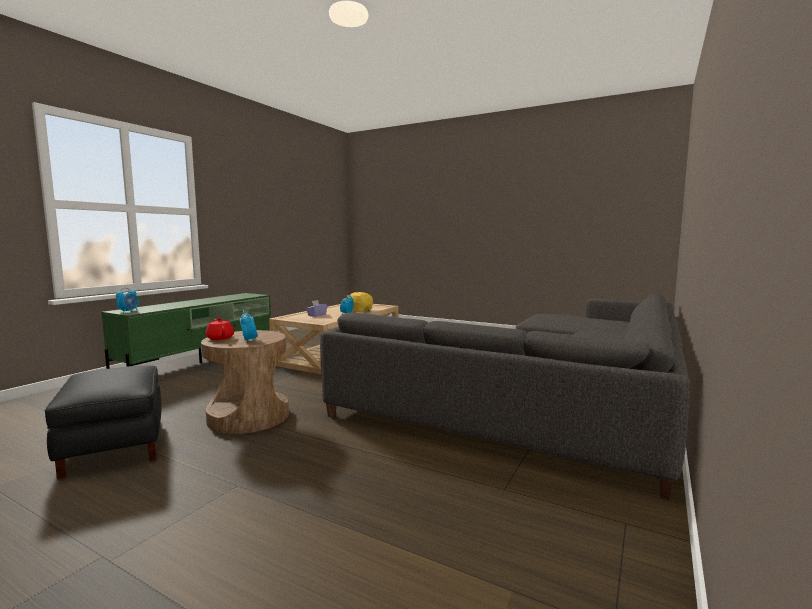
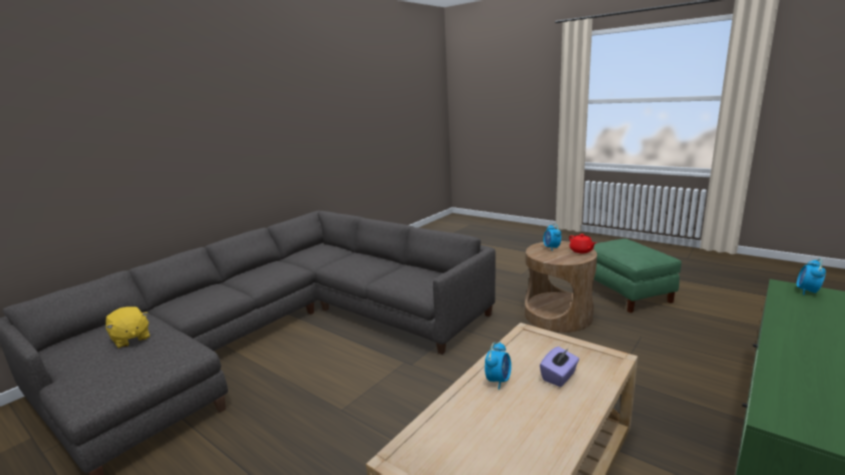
camera: 170 degrees left, 10 degrees up
black ottoman [45,365,162,479] -> green ottoman [593,239,681,313]
yellow plush toy [347,292,373,312] -> yellow plush toy moved to [106,307,150,348]

